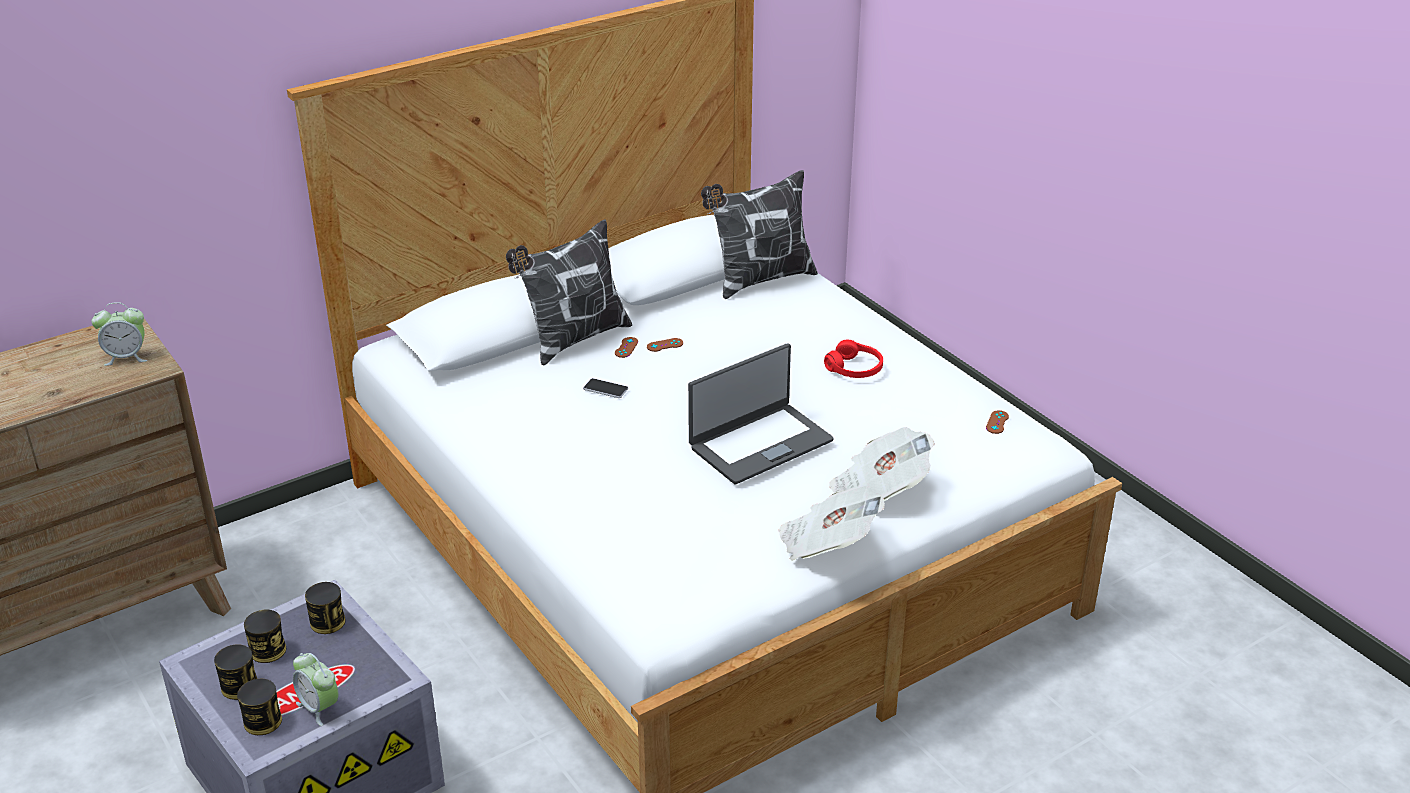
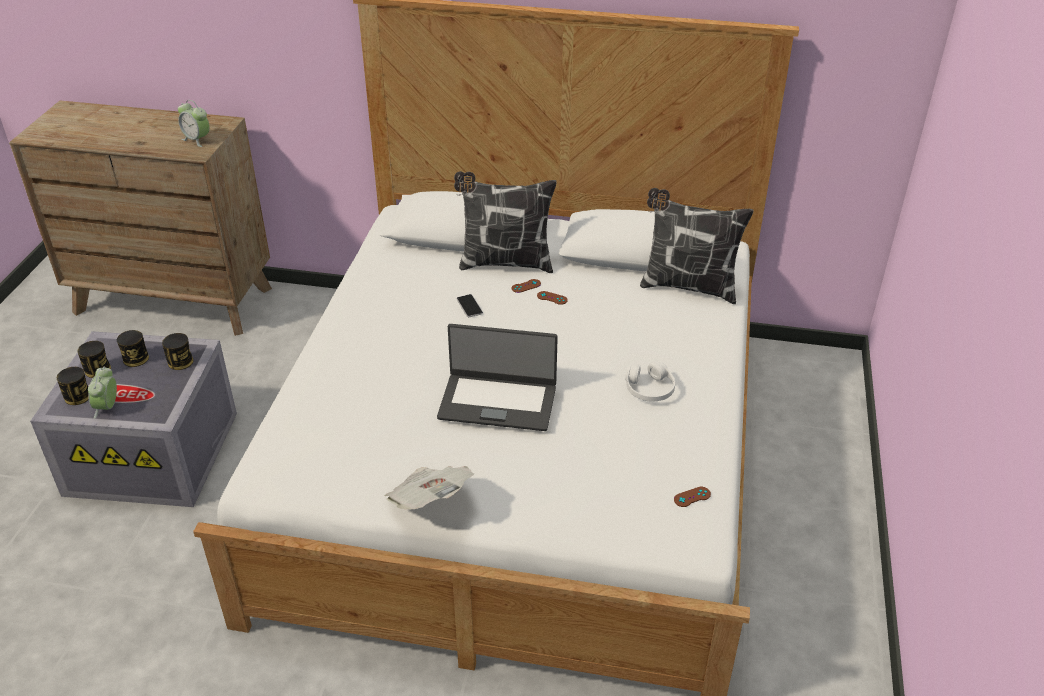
camera: 45 degrees right, 5 degrees up
red headphones [824,340,883,378] -> white headphones [625,361,675,402]
newspaper [829,427,935,501] -> none

